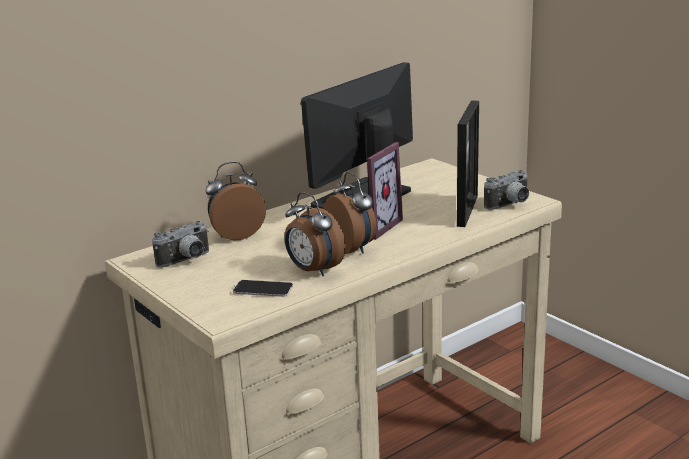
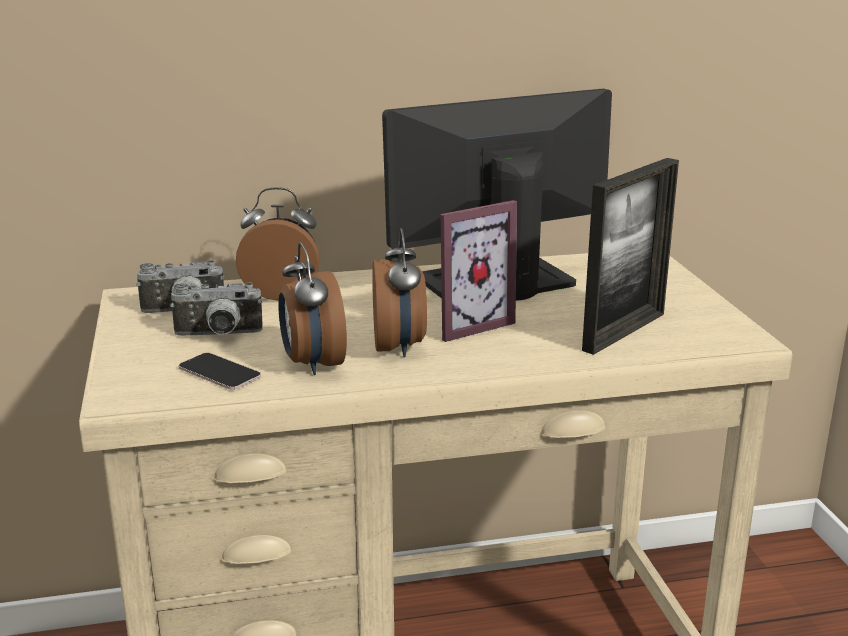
camera: 25 degrees right, 0 degrees up
camera [484,170,529,210] -> camera moved to [170,283,262,336]

